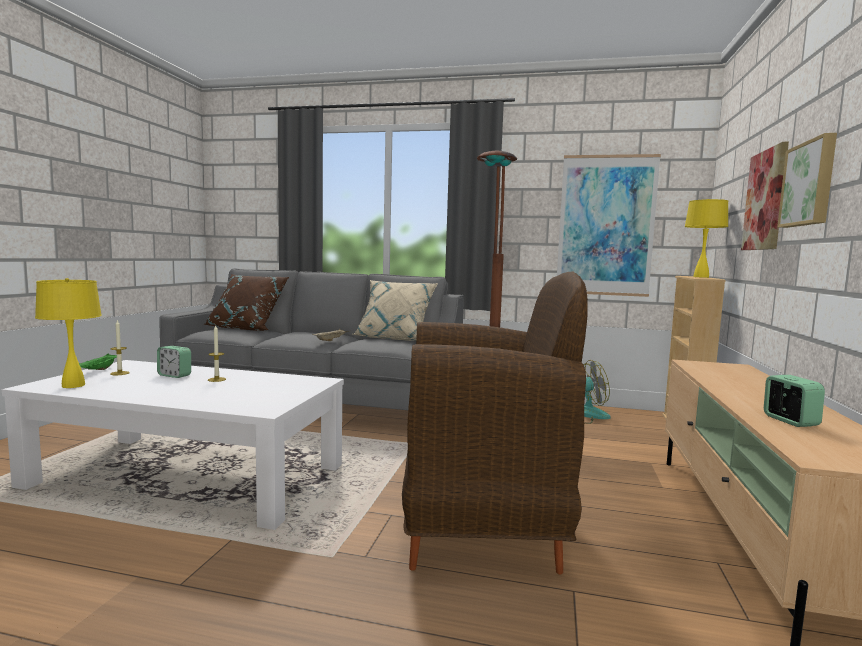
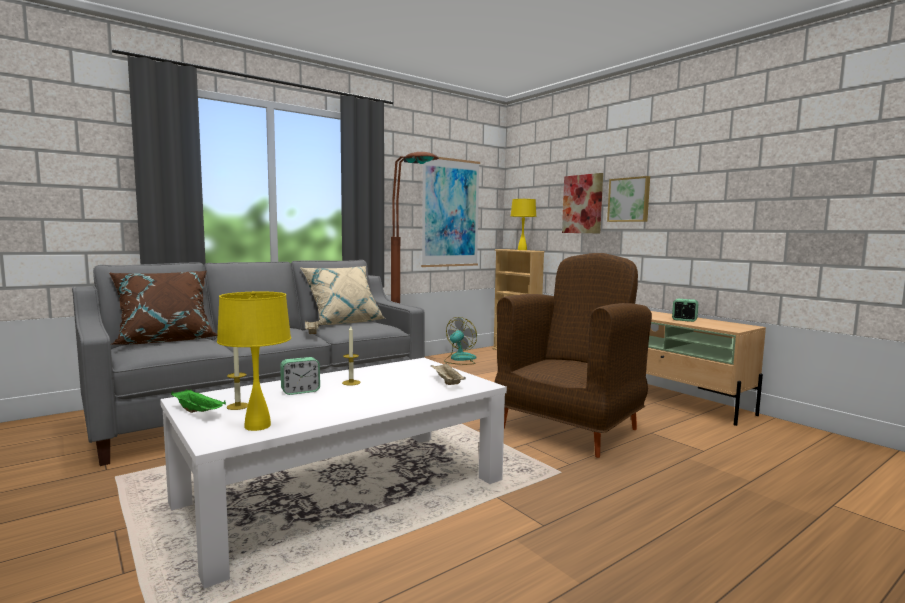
camera: 50 degrees left, 0 degrees up
none -> beige tray [431,363,466,385]

